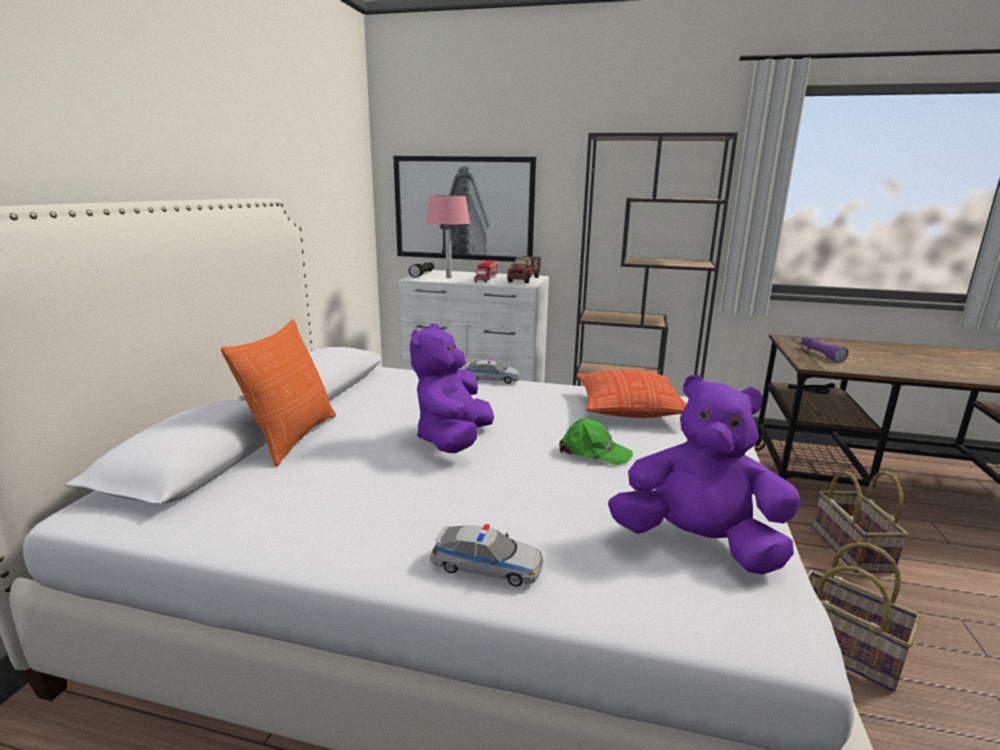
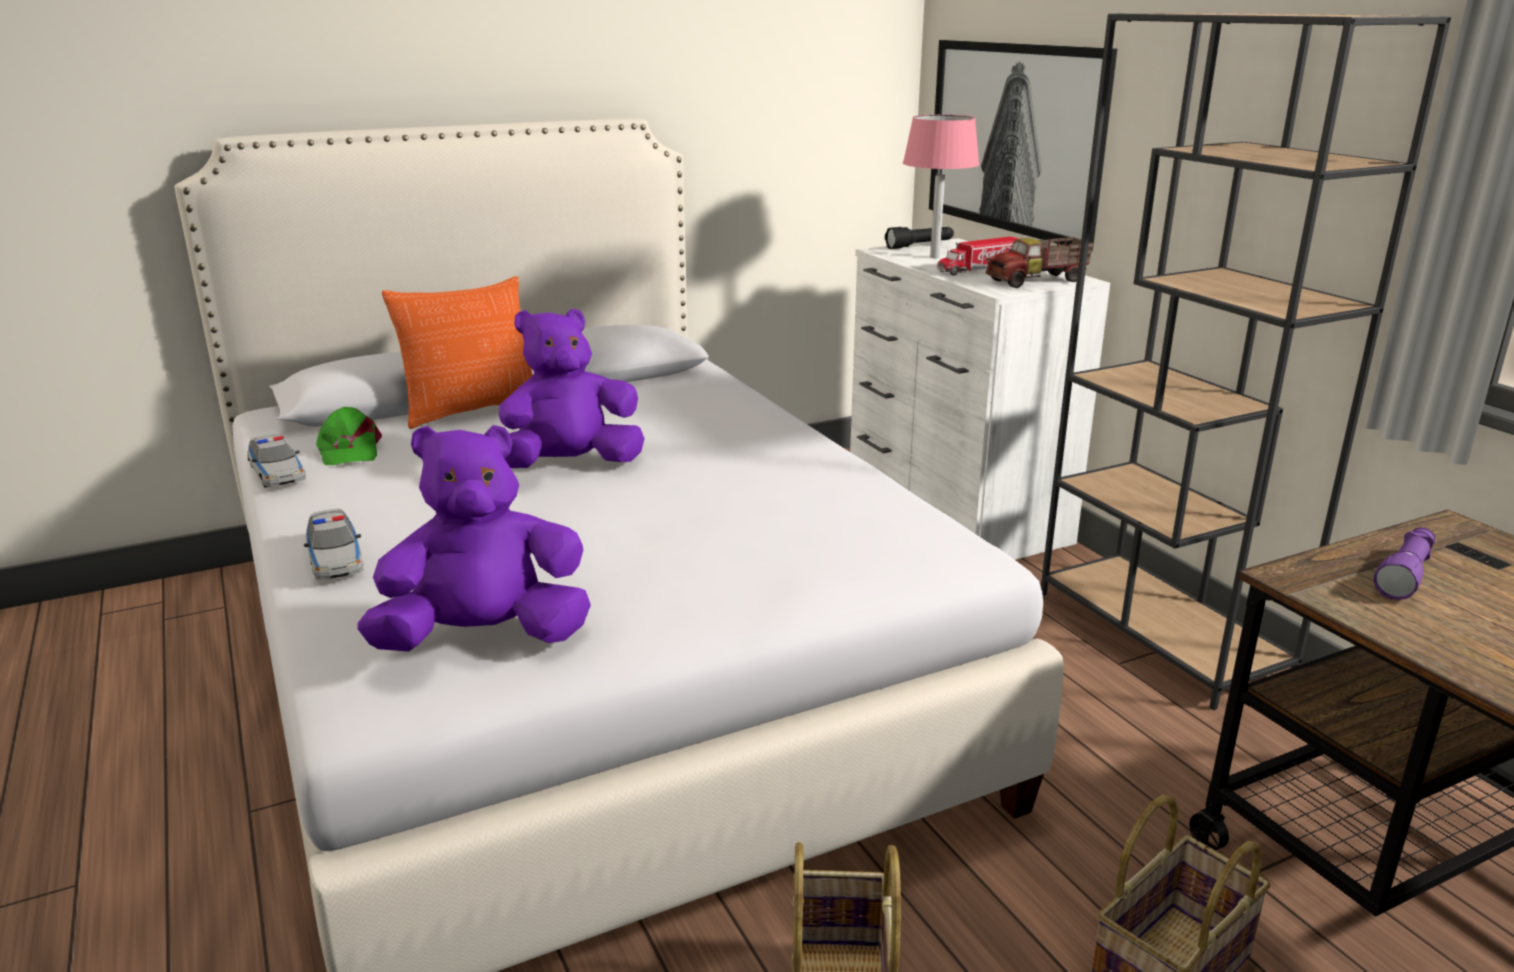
camera: 50 degrees right, 5 degrees up
toy car [465,358,520,384] -> toy car moved to [247,434,306,488]
green cap [559,418,633,465] -> green cap moved to [316,407,382,465]
orange pillow [577,369,687,418] -> none
purple plush toy [608,375,801,575] -> purple plush toy turned 90 degrees counterclockwise [358,425,591,652]

